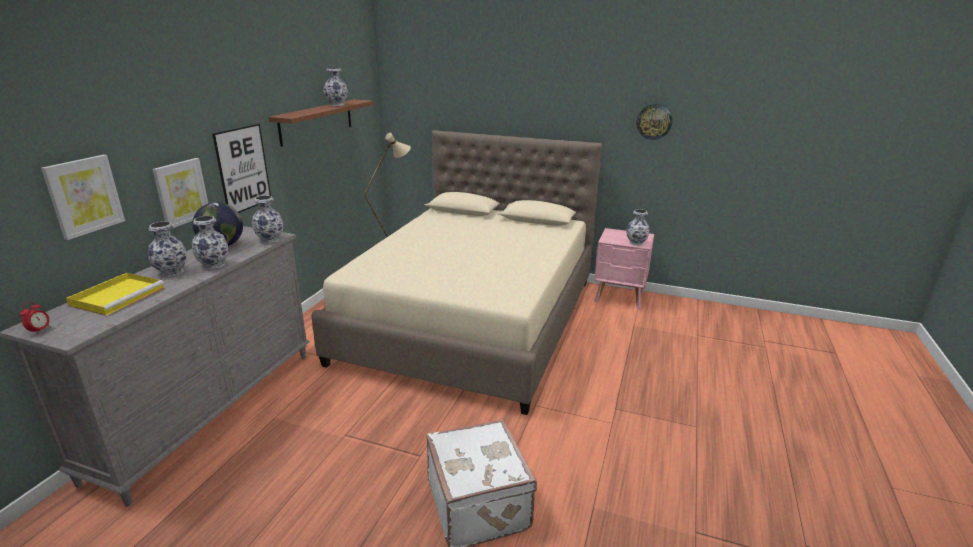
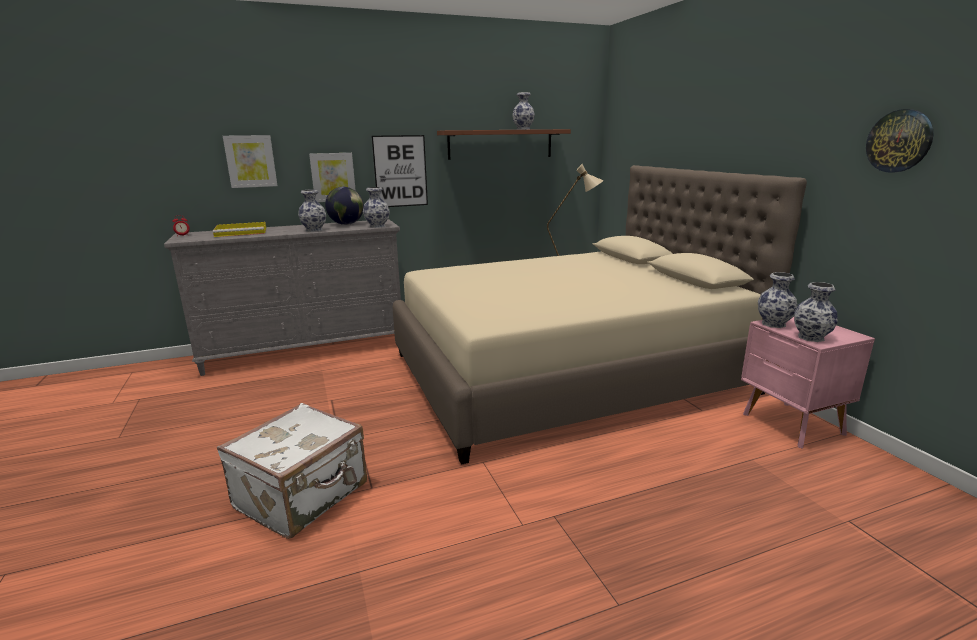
camera: 50 degrees right, 5 degrees down
vase [148,221,187,277] -> vase moved to [758,272,797,328]

